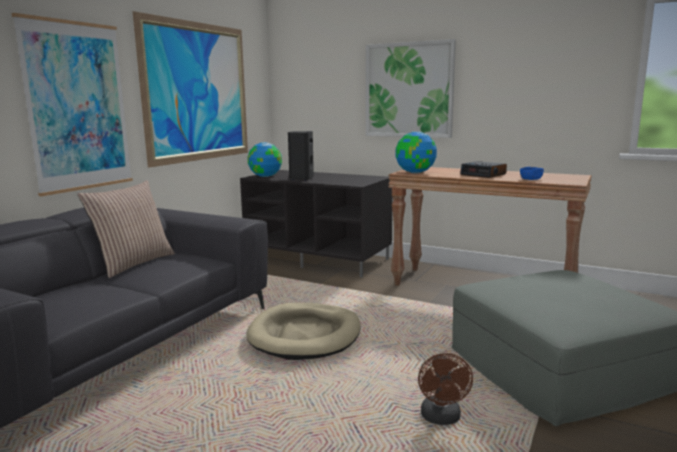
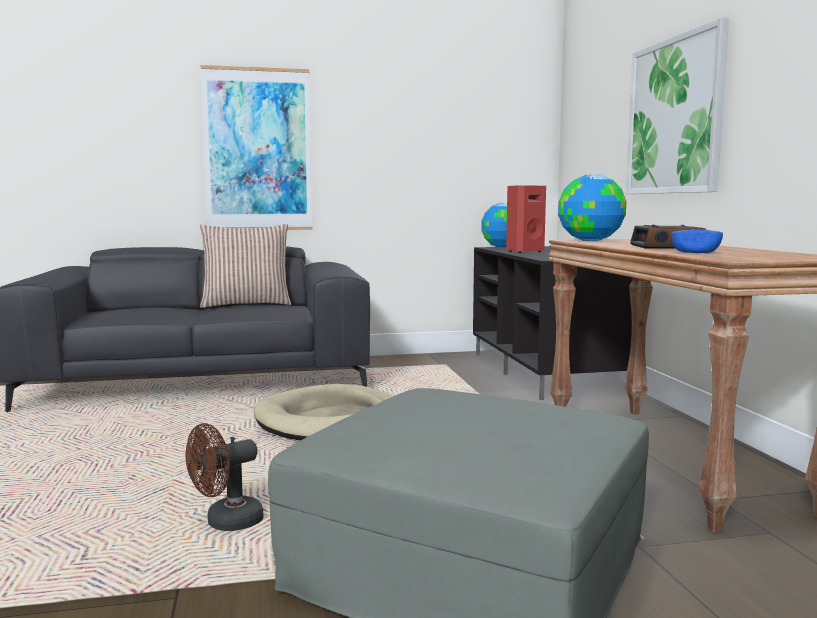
camera: 50 degrees right, 5 degrees down
picture [133,11,248,168] -> none
black speaker [288,131,314,181] -> red speaker [506,185,546,253]

